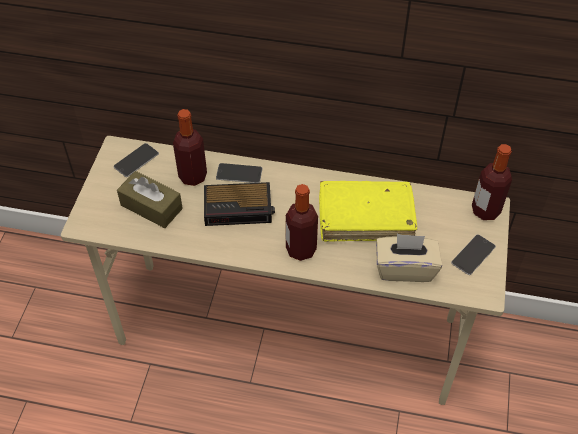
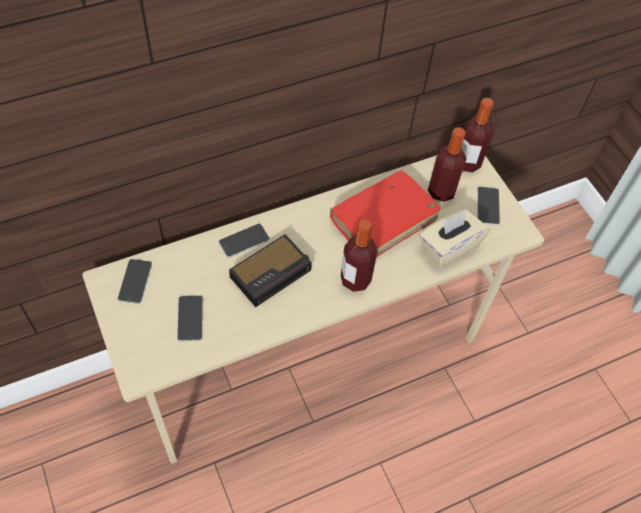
camera: 40 degrees left, 5 degrees up
brown tissue box [117,171,183,228] -> phone [177,295,203,341]
bottle [173,109,207,186] -> bottle moved to [428,127,467,202]
yellow book [319,181,417,242] -> red book [330,170,441,257]

